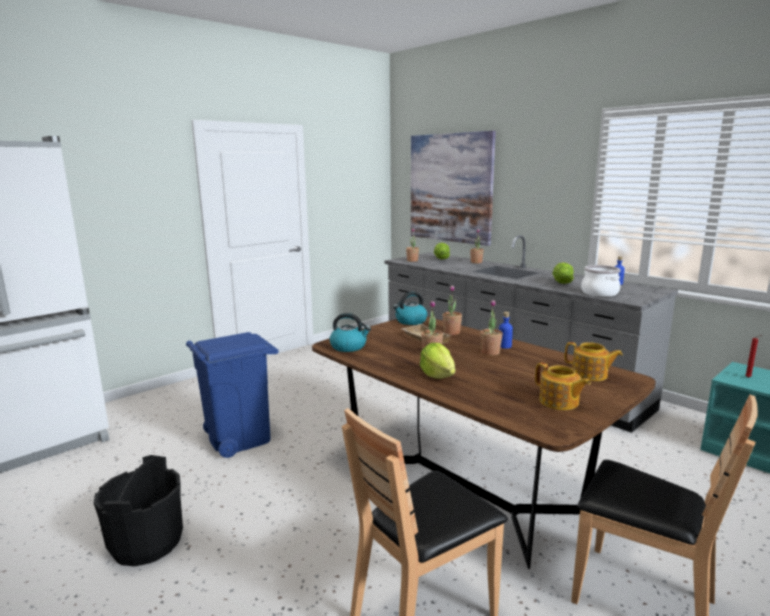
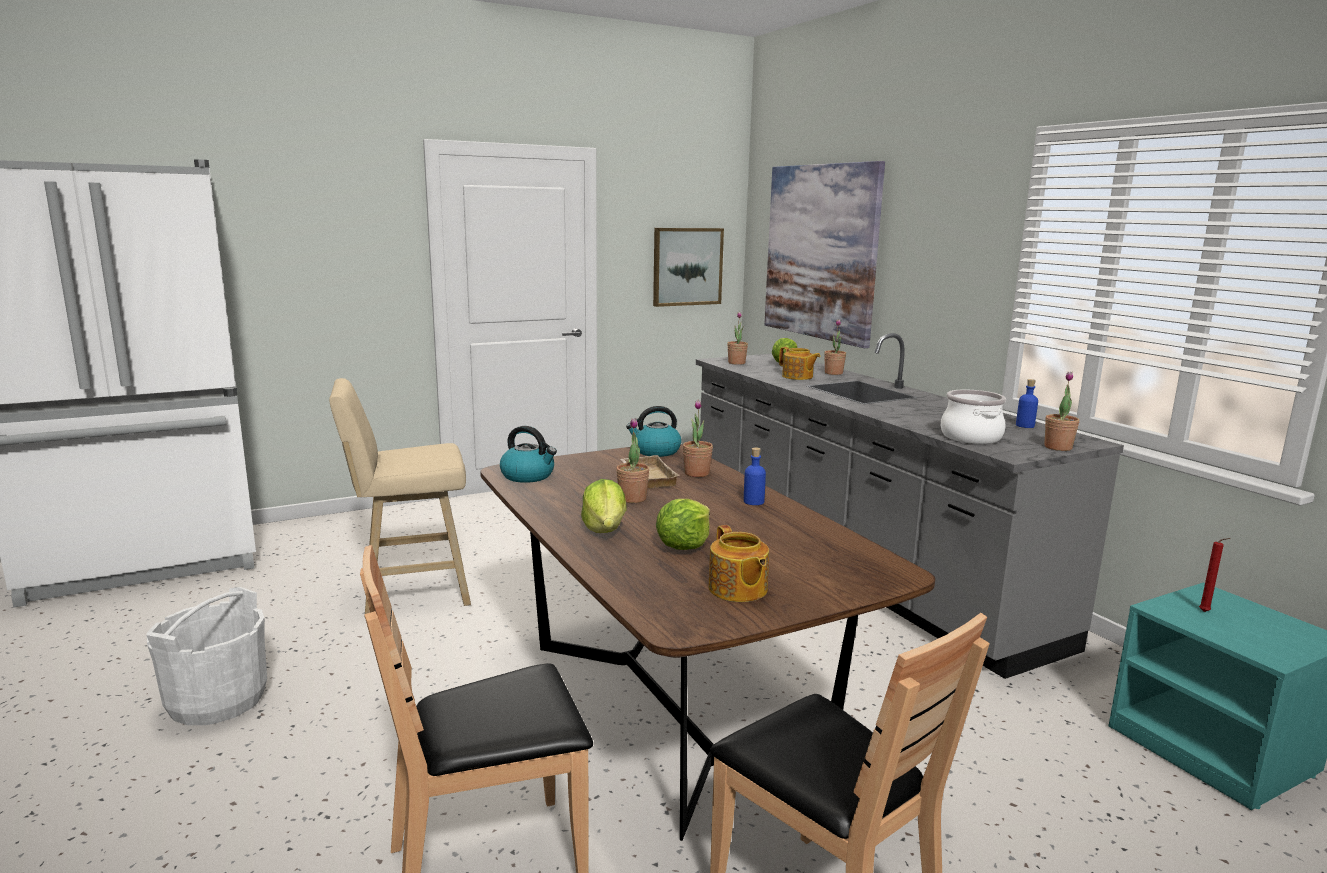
camera: 15 degrees right, 0 degrees up
black bucket [94,455,183,566] -> white bucket [146,587,267,725]
blue trash can [186,332,279,458] -> beige stool [329,378,471,614]
potted plant [480,300,503,356] -> potted plant moved to [1044,372,1079,451]
lettuce [553,262,574,284] -> lettuce moved to [656,499,710,550]
teapot [565,342,623,381] -> teapot moved to [779,347,820,380]
none -> picture [653,228,724,307]

